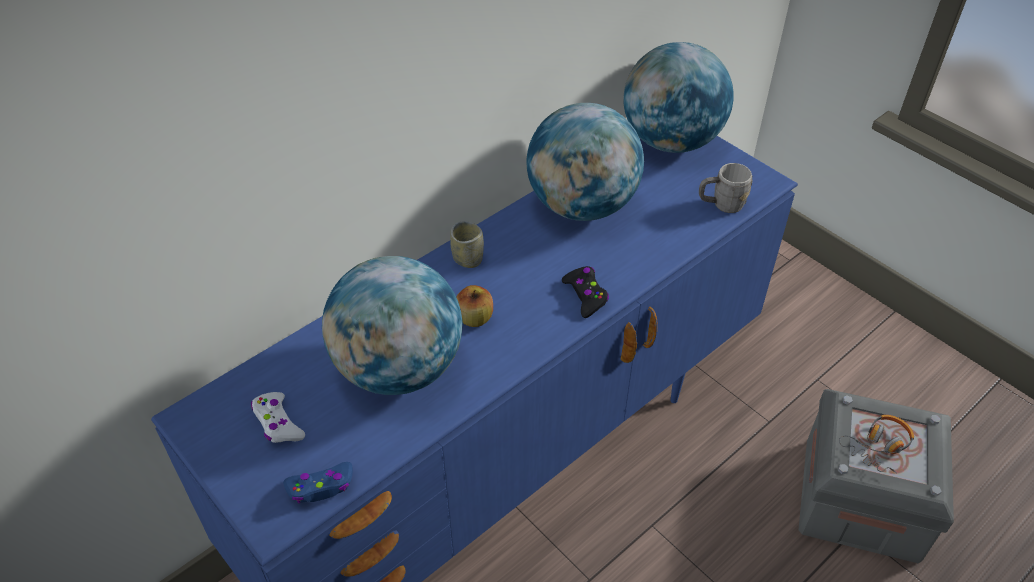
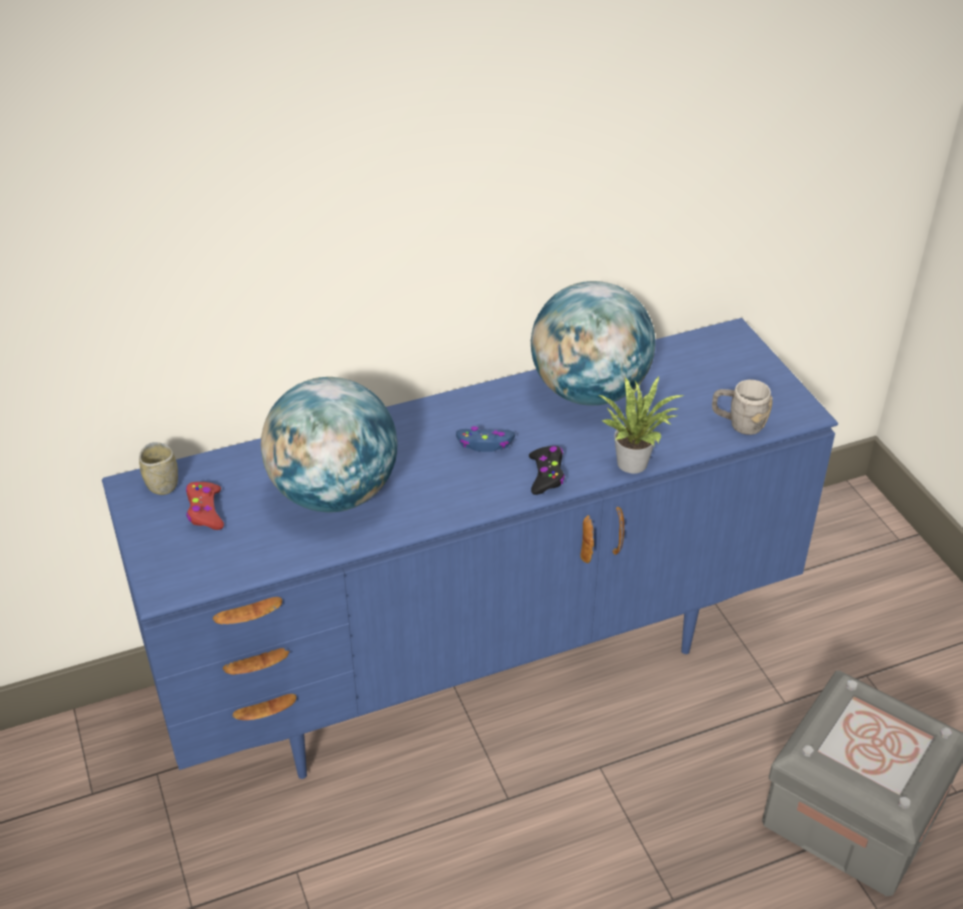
camera: 20 degrees right, 5 degrees down
white game controller [251,392,305,443] -> red game controller [186,482,224,530]
blue game controller [283,462,353,504] -> blue game controller moved to [456,426,515,452]
cup [450,221,484,268] -> cup moved to [139,442,178,495]
apple [456,285,493,327] -> none
globe [623,42,734,153] -> none
headphones [839,415,914,473] -> none
none -> potted plant [597,376,685,474]

